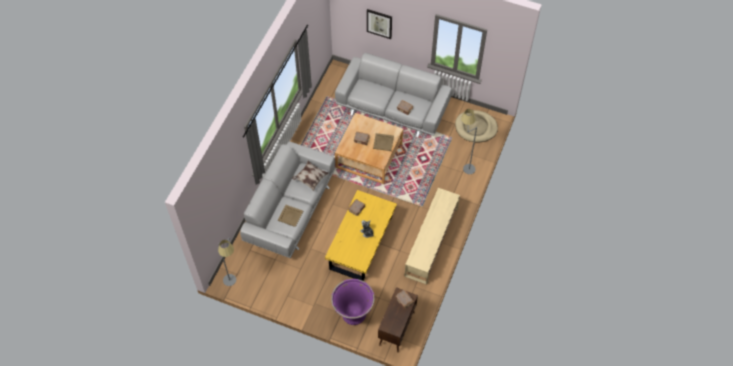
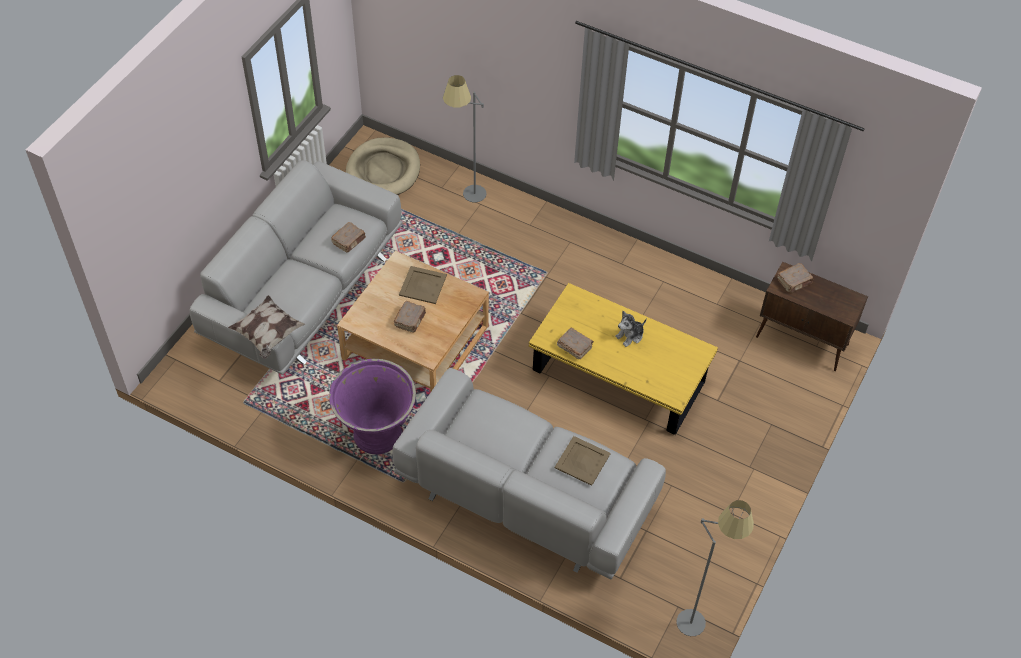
camera: 85 degrees left, 5 degrees down
pillow [292,161,329,191] -> pillow moved to [228,295,305,359]
purple planter [331,279,375,325] -> purple planter moved to [329,359,416,454]
picture [367,9,392,39] -> none
beige tv stand [404,188,460,285] -> none

